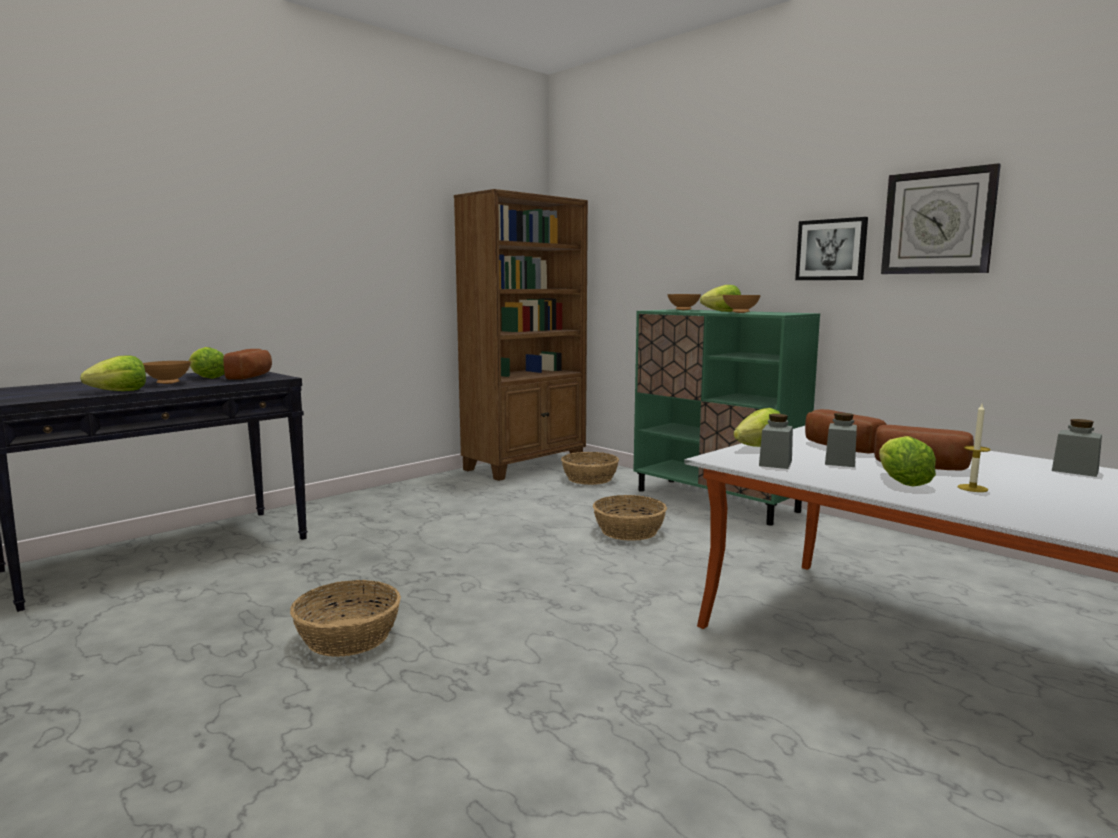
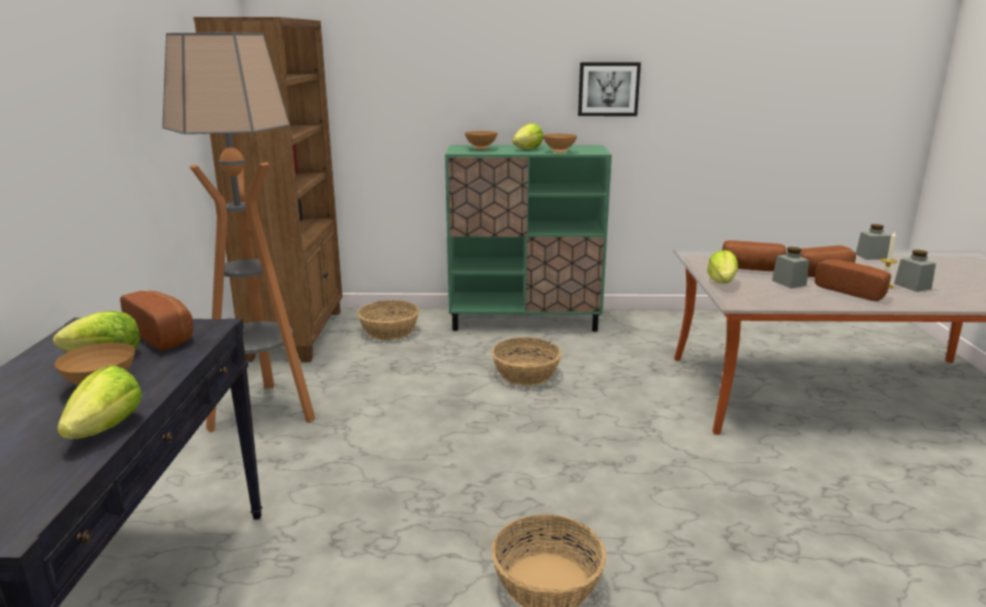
camera: 45 degrees left, 10 degrees up
grey jar [759,414,793,469] -> grey jar moved to [894,250,936,292]
lettuce [879,436,936,487] -> bread [815,259,891,301]
wall clock [881,163,1001,274] -> none
none -> floor lamp [162,31,315,433]

